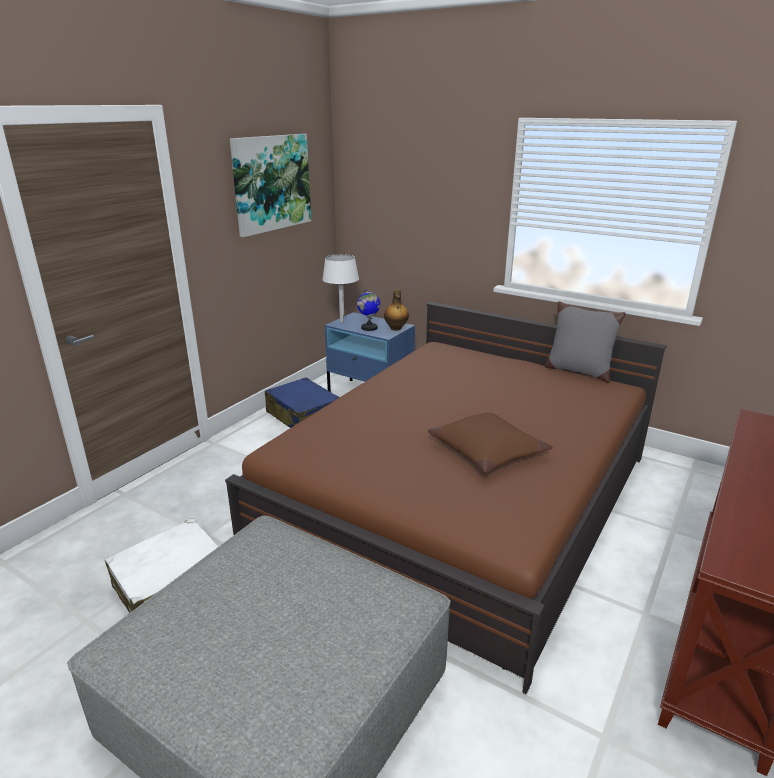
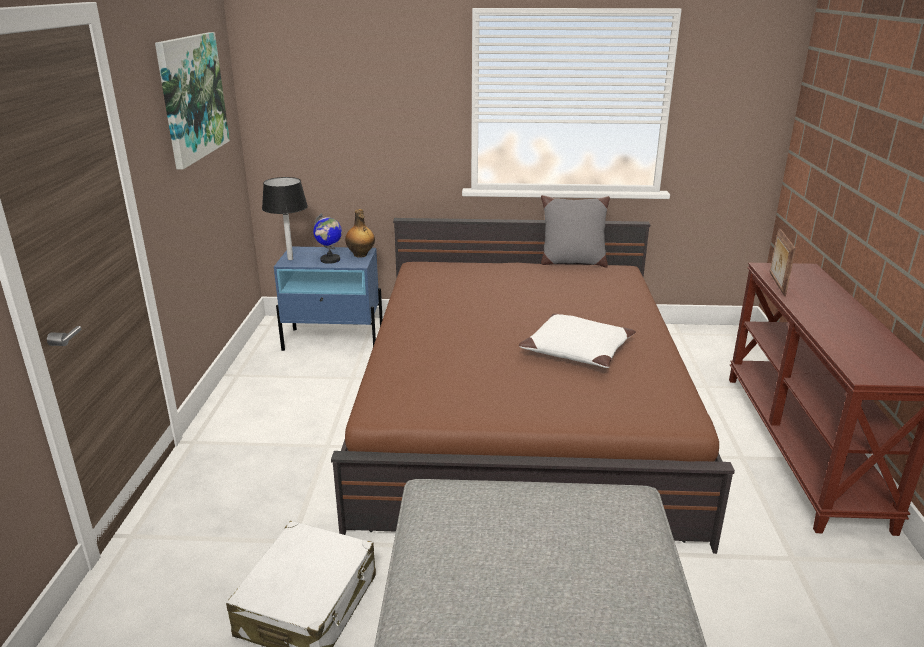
camera: 30 degrees left, 0 degrees up
blue suitcase [265,377,340,428] -> none
white table lamp [322,254,359,323] -> black table lamp [262,177,308,260]
brown pillow [428,412,553,473] -> white pillow [519,314,636,368]
none -> picture frame [770,228,796,297]

